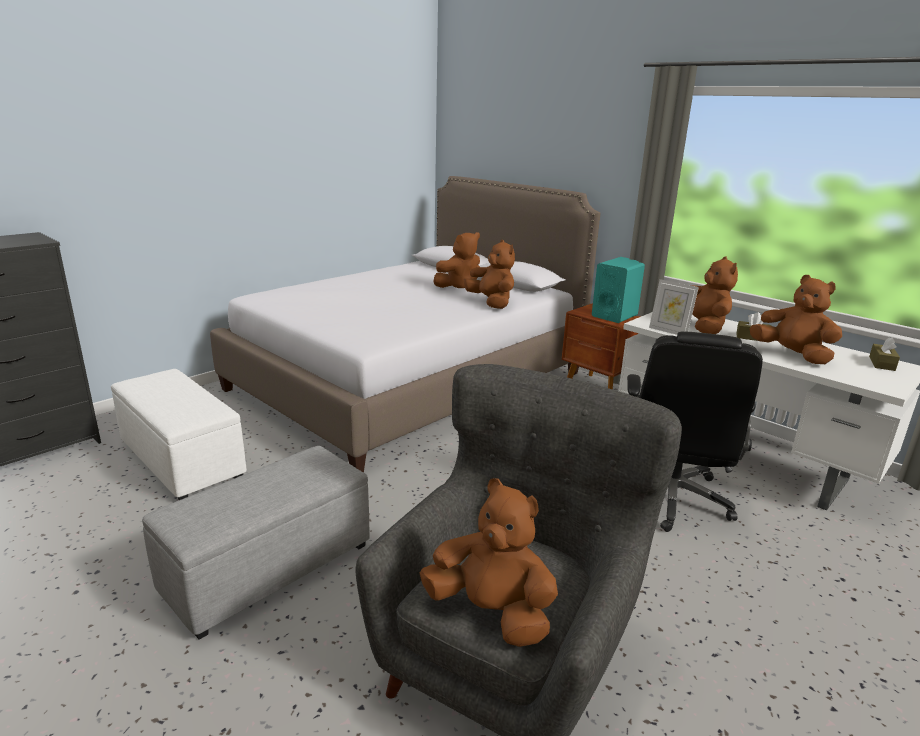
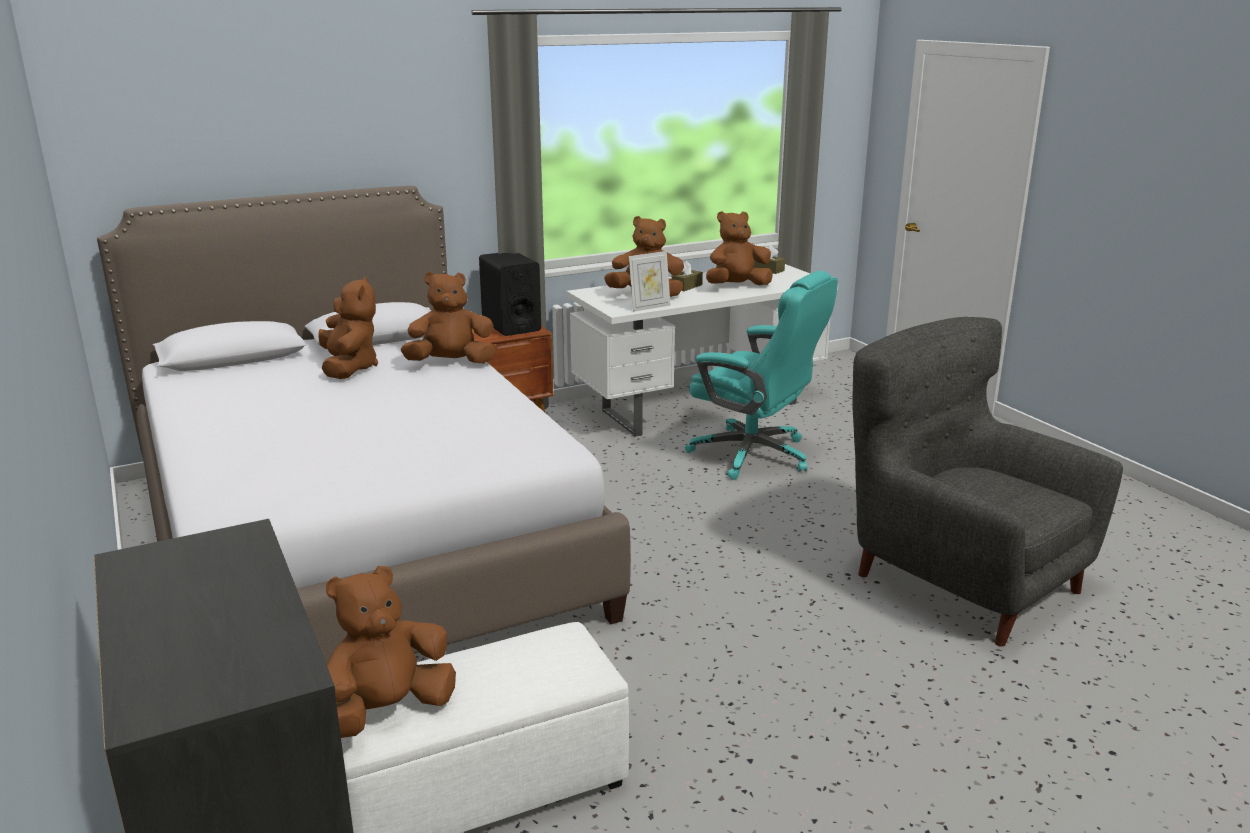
camera: 70 degrees left, 0 degrees up
grey ottoman [142,446,370,640] -> none
brown plush toy [420,478,558,647] -> brown plush toy moved to [326,566,456,738]
turquoise speaker [592,257,645,323] -> black speaker [479,253,541,336]
black office chair [627,331,763,532] -> turquoise office chair [685,271,838,480]

